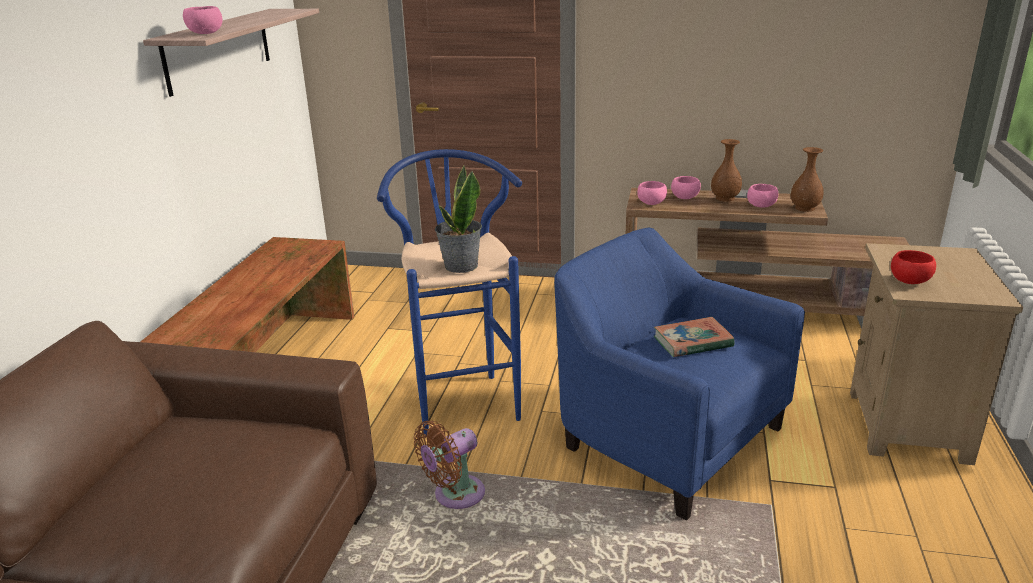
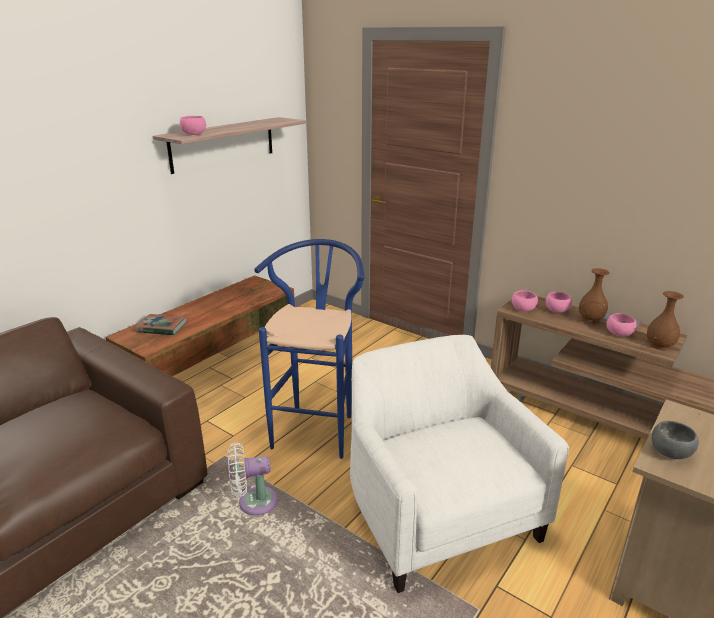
camera: 25 degrees right, 0 degrees up
brown fan [414,421,485,509] -> white fan [228,442,278,515]
potted plant [435,166,482,273] -> none
blue armchair [554,228,805,520] -> white armchair [350,335,569,593]
book [654,317,735,357] -> book moved to [135,314,187,335]
red bowl [891,250,936,284] -> grey bowl [652,421,699,459]

